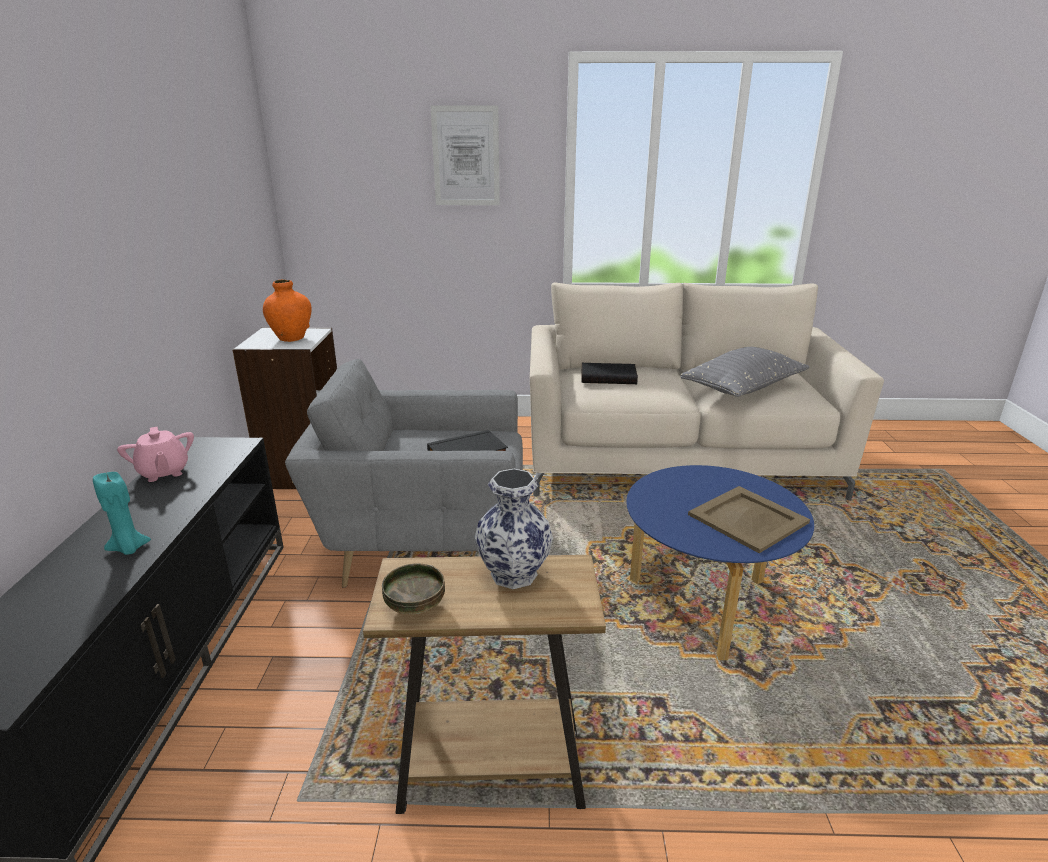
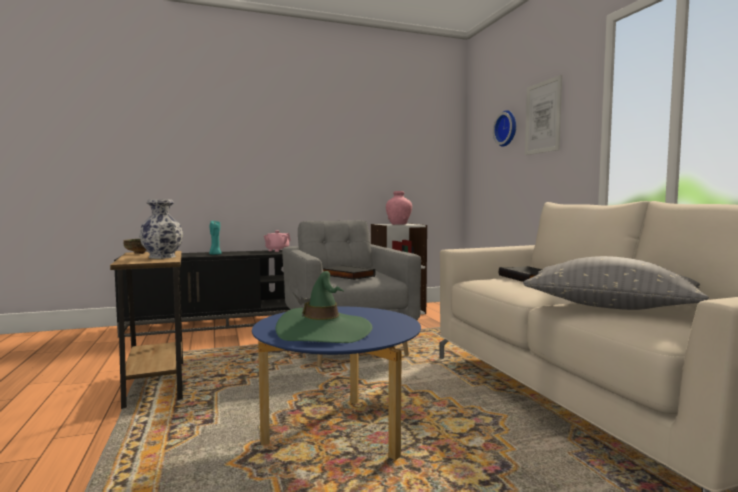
camera: 70 degrees right, 20 degrees down
orange vase [263,279,312,342] -> pink vase [386,191,412,225]
beige tray [688,486,810,553] -> green hat [276,271,372,343]
none -> wall clock [493,110,516,147]

